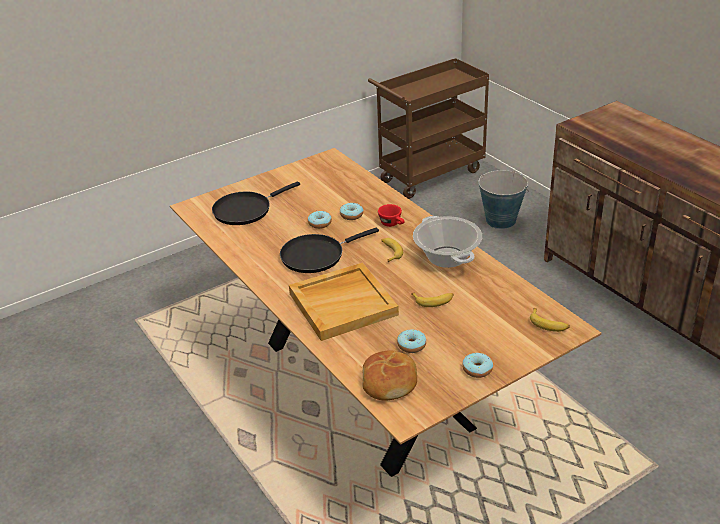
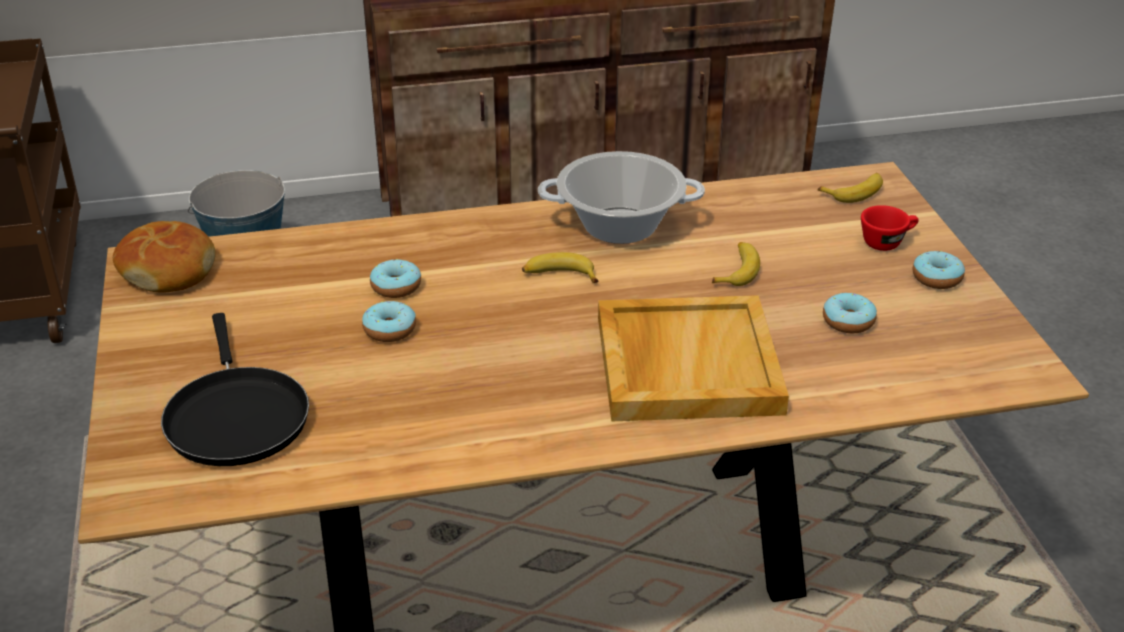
camera: 70 degrees left, 0 degrees up
black frying pan [280,228,379,273] -> none
bread [362,350,417,401] -> bread moved to [113,221,216,293]
red cup [378,204,405,227] -> red cup moved to [861,205,919,251]

